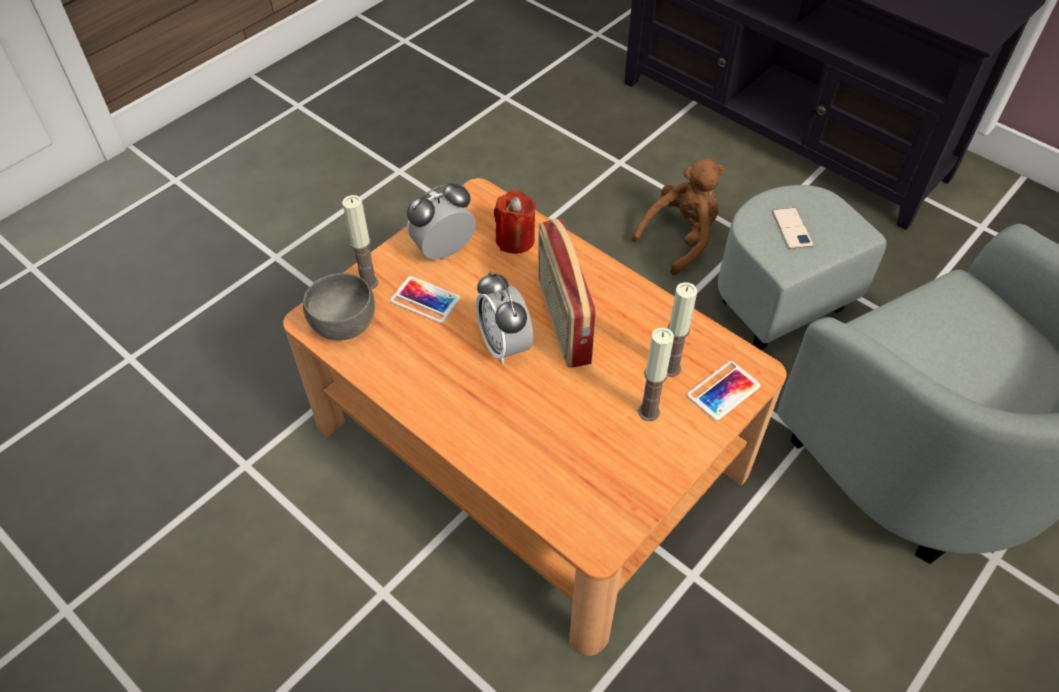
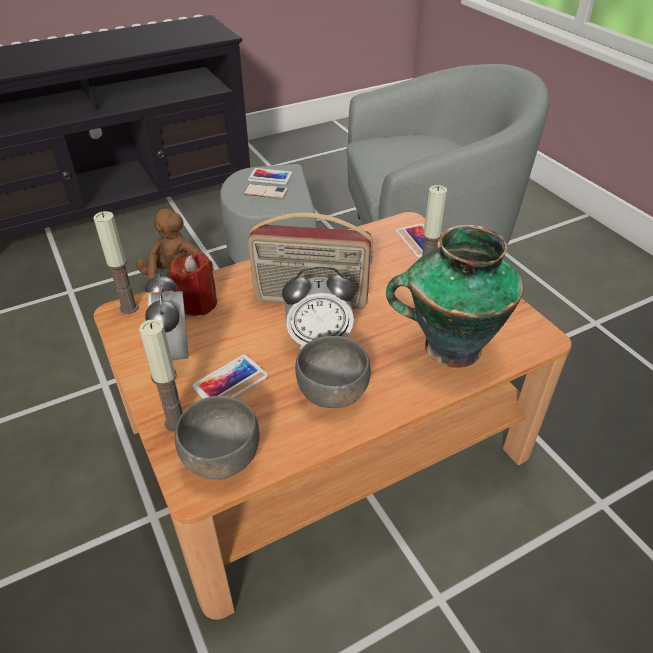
camera: 70 degrees left, 10 degrees down
candle [667,282,697,377] -> candle moved to [93,211,139,314]
none -> phone [248,168,292,185]
none -> grey bowl [295,336,371,408]
none -> vase [386,225,524,368]

